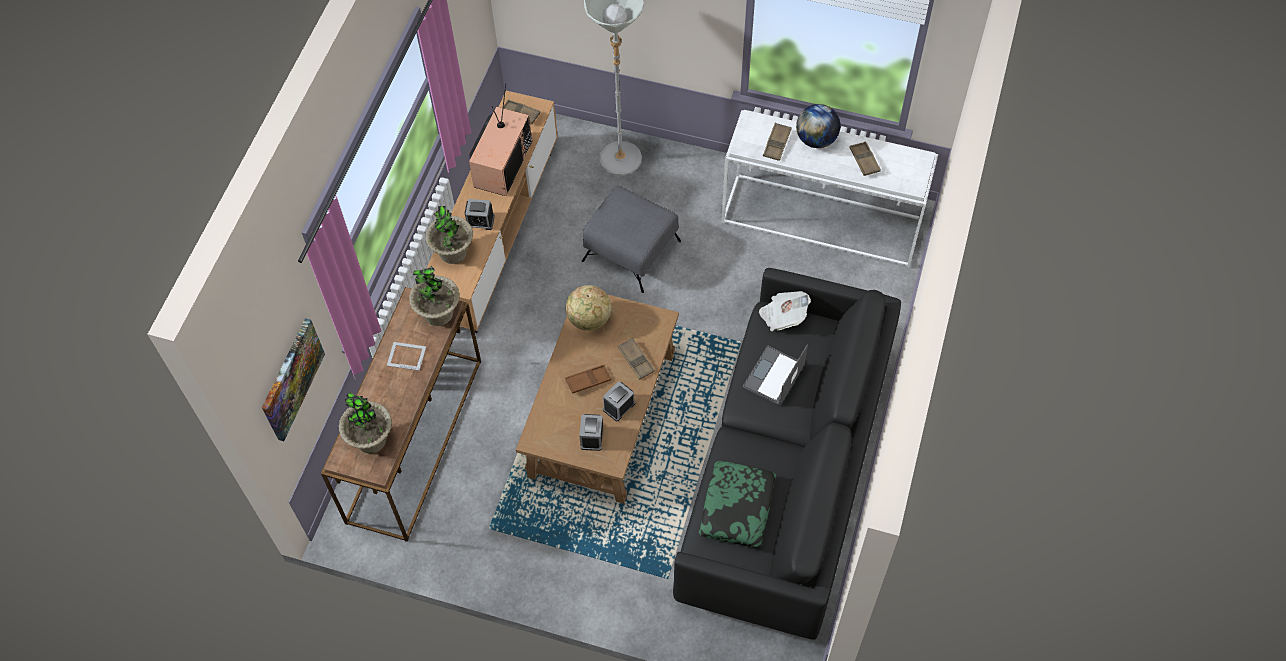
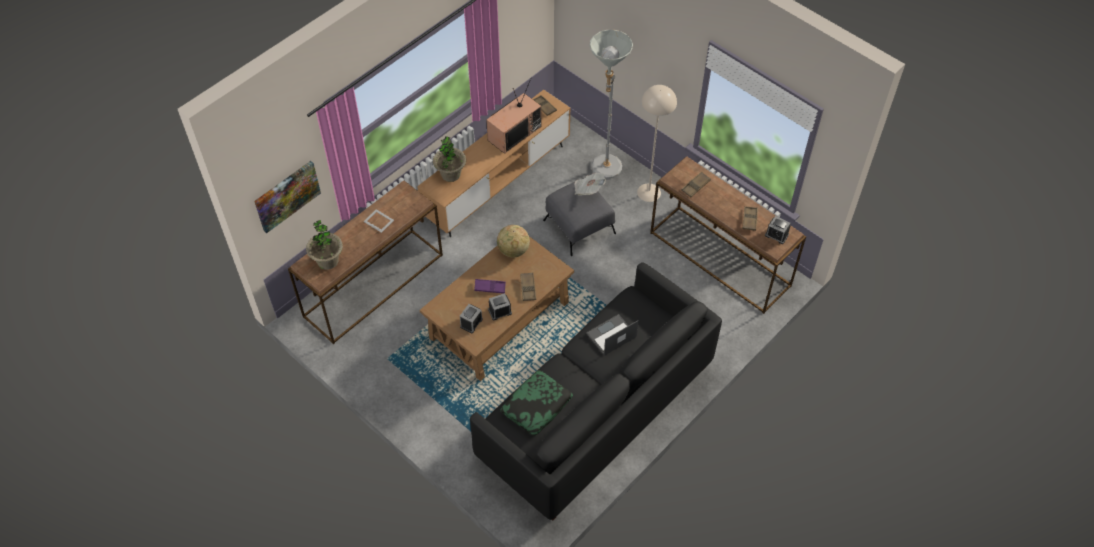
camera: 25 degrees right, 5 degrees down
potted plant [409,266,460,326] -> none
alarm clock [465,199,495,230] -> alarm clock moved to [765,216,791,244]
brown tray [565,364,611,394] -> purple tray [474,279,506,294]
white console table [722,110,938,267] -> brown console table [650,157,806,314]
newspaper [759,291,811,331] -> newspaper moved to [575,173,606,195]
globe [796,104,840,148] -> none
none -> beige floor lamp [637,85,677,202]

